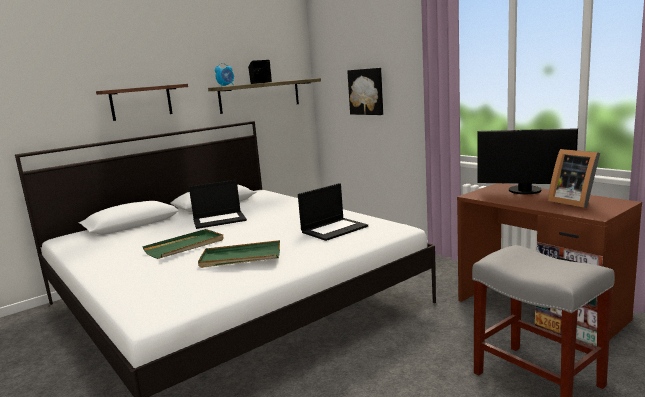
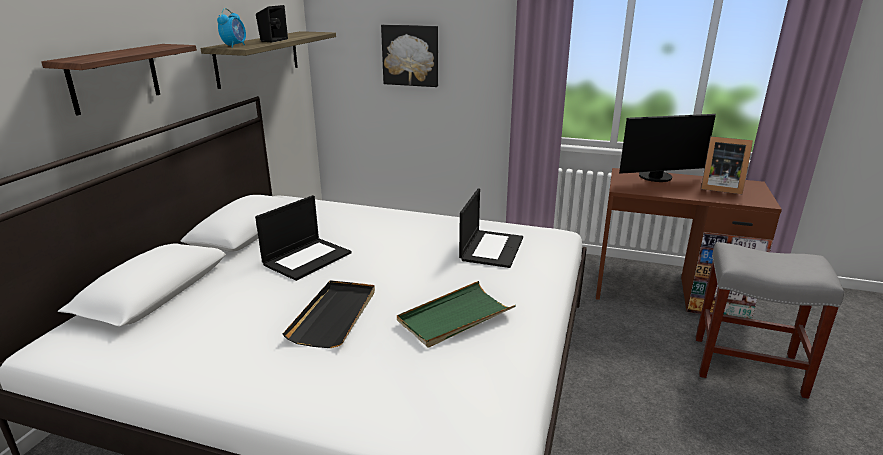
camera: 35 degrees left, 10 degrees up
green tray [142,229,224,259] -> black tray [283,280,375,348]

